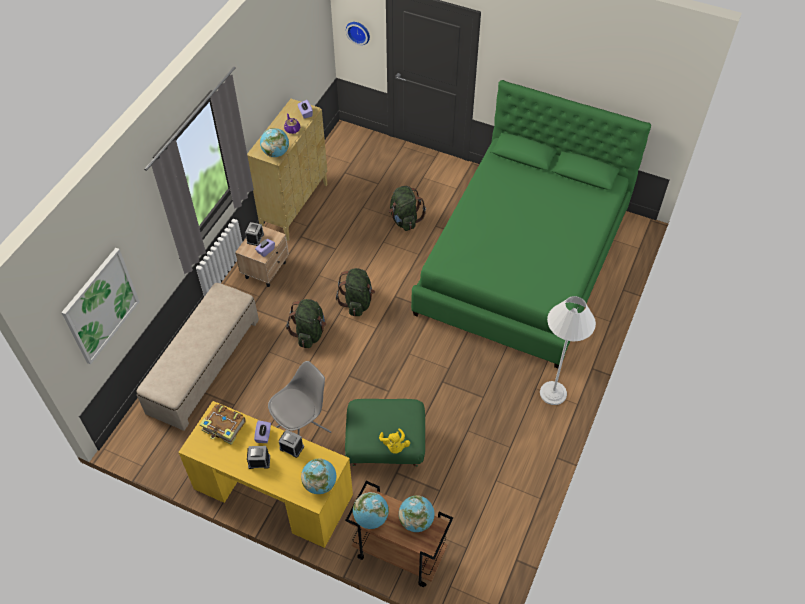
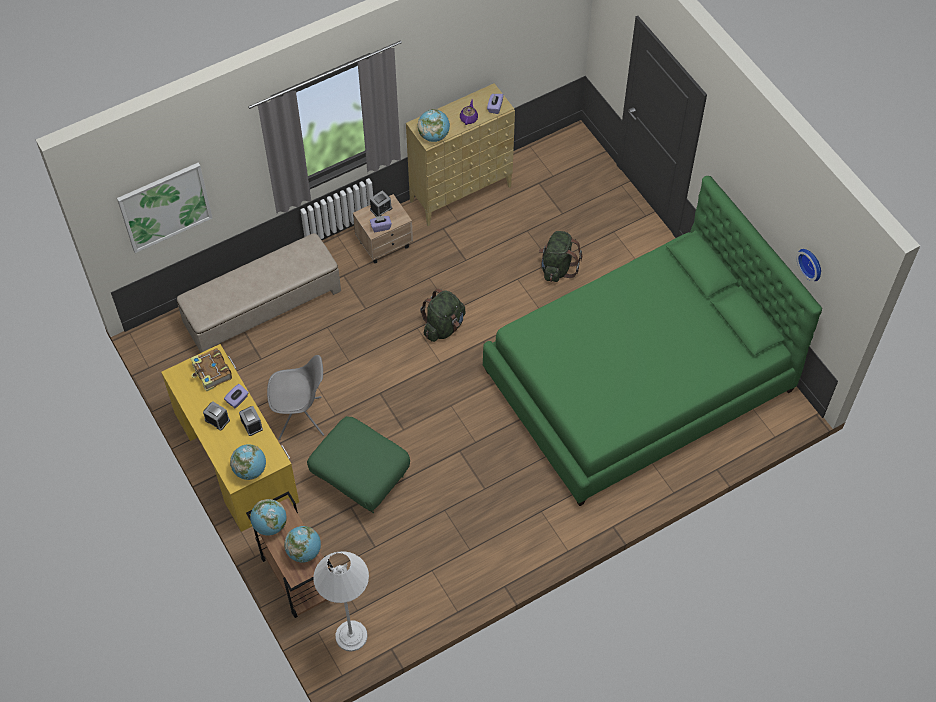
camera: 35 degrees right, 5 degrees up
green backpack [286,299,327,348] -> none
wall clock [346,22,370,45] -> wall clock moved to [796,249,821,281]
yellow plush toy [379,428,410,454] -> none
white floor lamp [540,296,596,405] -> white floor lamp moved to [313,551,369,651]

